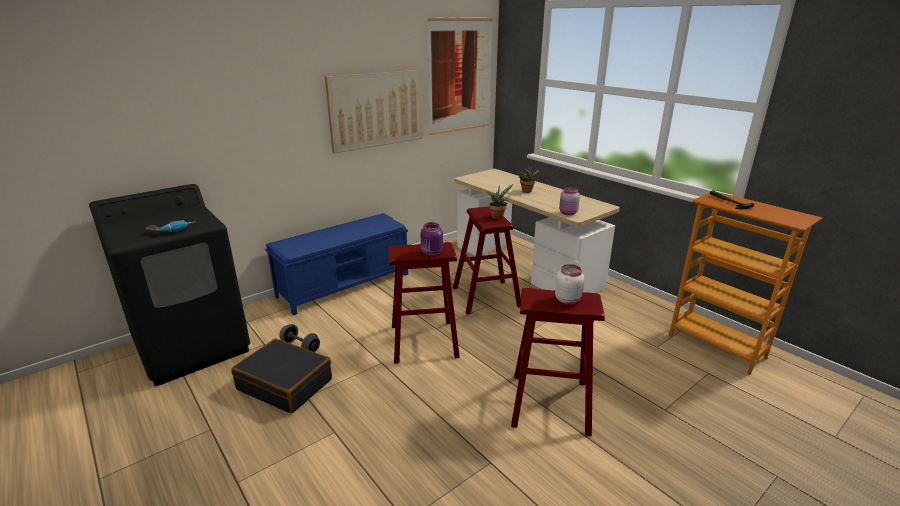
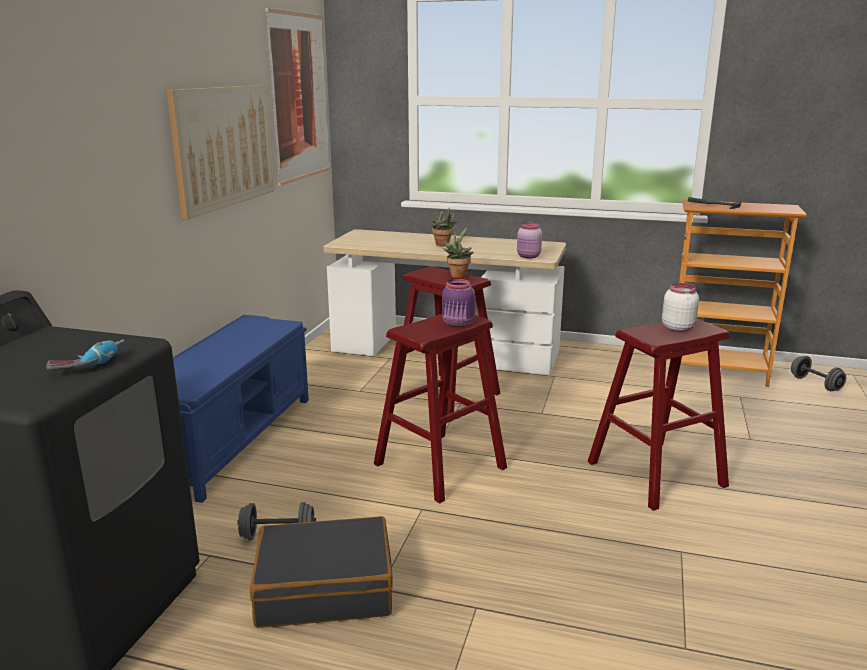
camera: 35 degrees left, 5 degrees down
none -> grey dumbbell [791,356,846,391]

